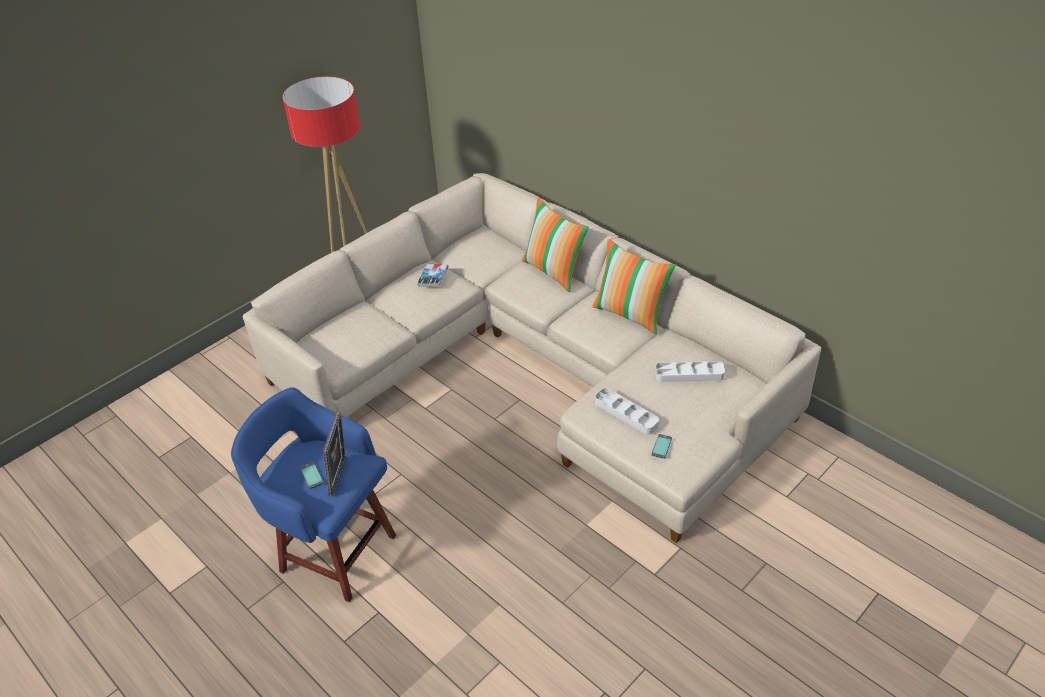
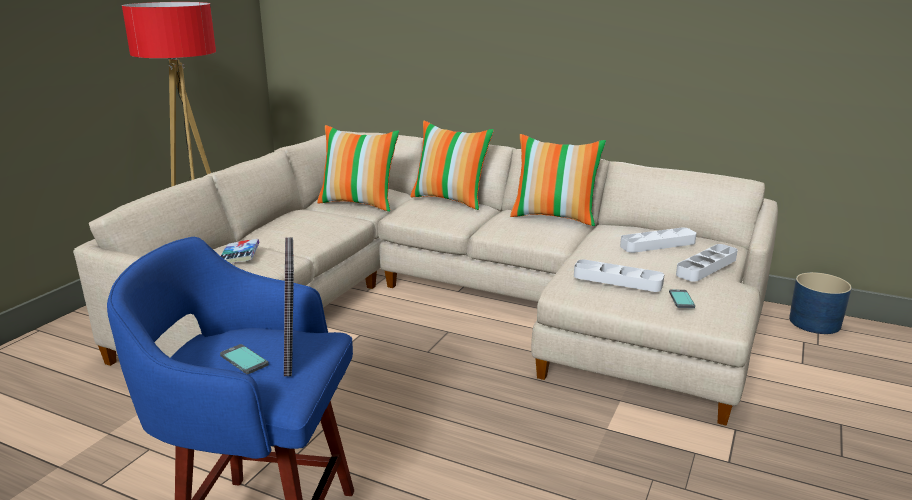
camera: 20 degrees left, 20 degrees down
book [417,264,449,287] -> book moved to [221,239,259,263]
none -> pillow [317,125,399,212]
none -> grey tray [676,244,738,282]
none -> blue planter [789,272,852,334]

